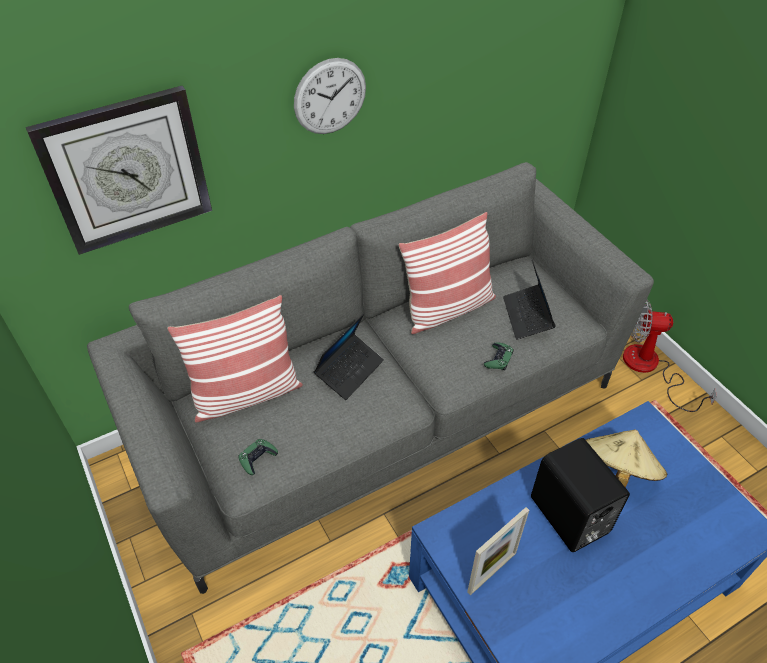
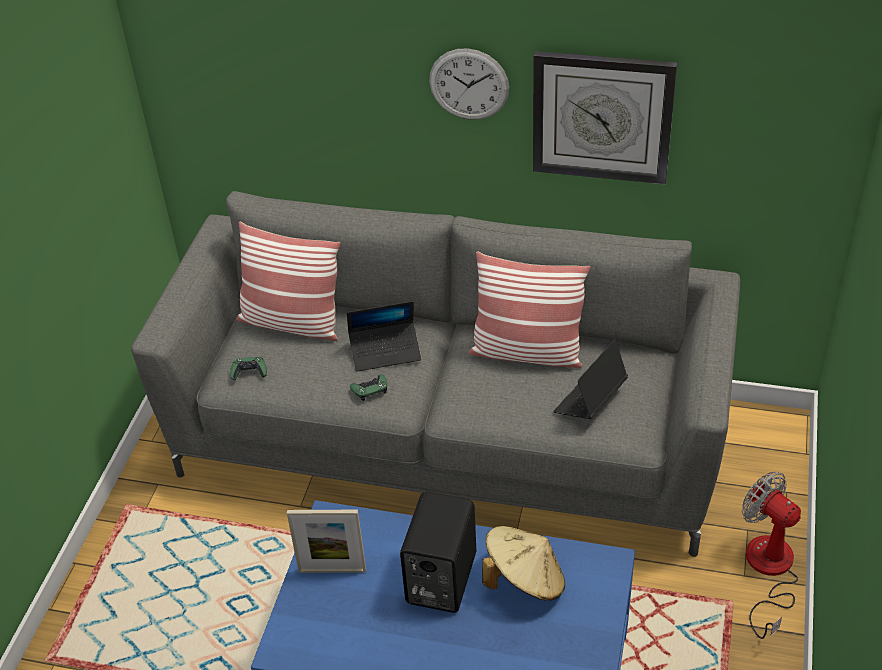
camera: 45 degrees right, 5 degrees down
wall clock [26,86,212,255] -> wall clock moved to [533,51,677,184]
green game controller [484,342,514,370] -> green game controller moved to [350,374,387,401]

